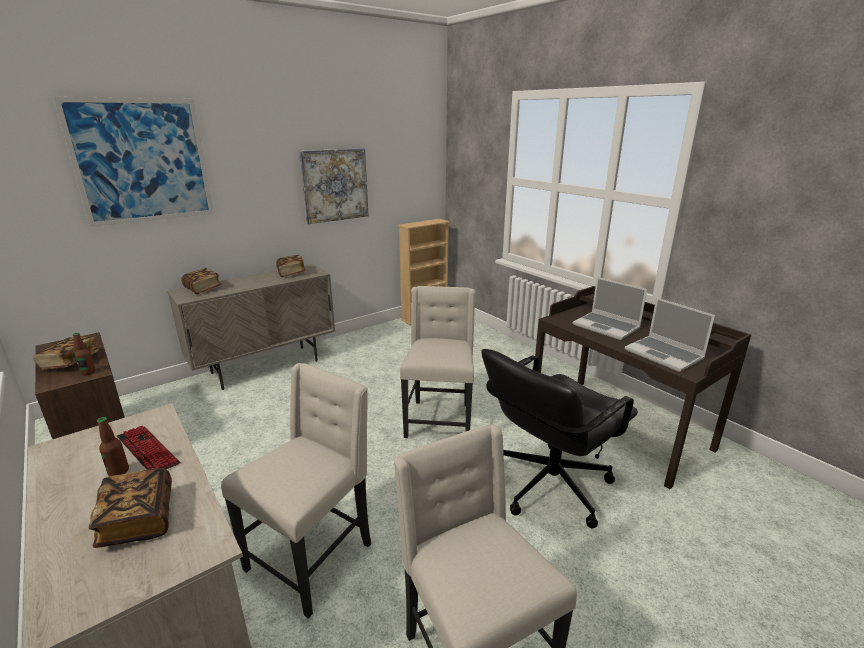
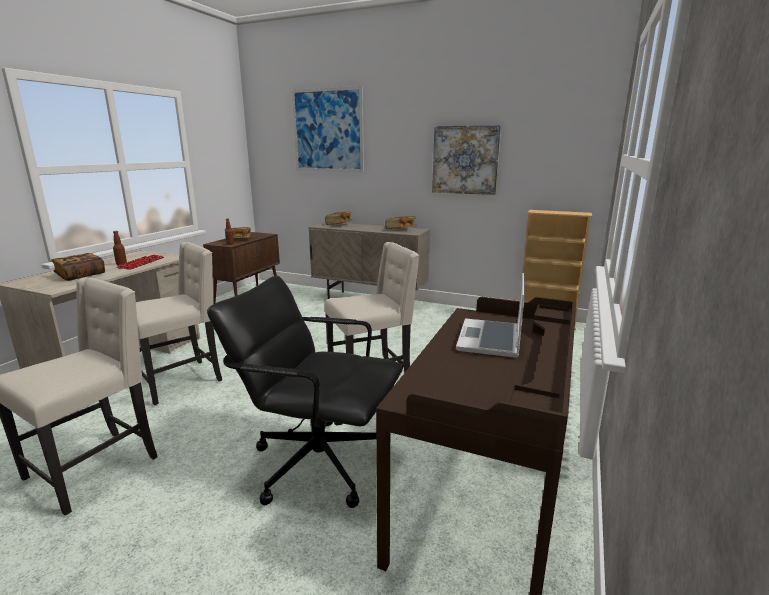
camera: 60 degrees right, 5 degrees down
beige chair [221,363,371,618] -> beige chair turned 45 degrees counterclockwise [136,242,222,405]
laptop [625,298,715,372] -> none

